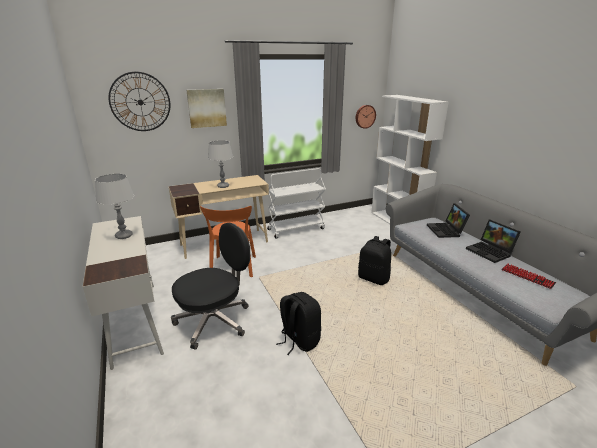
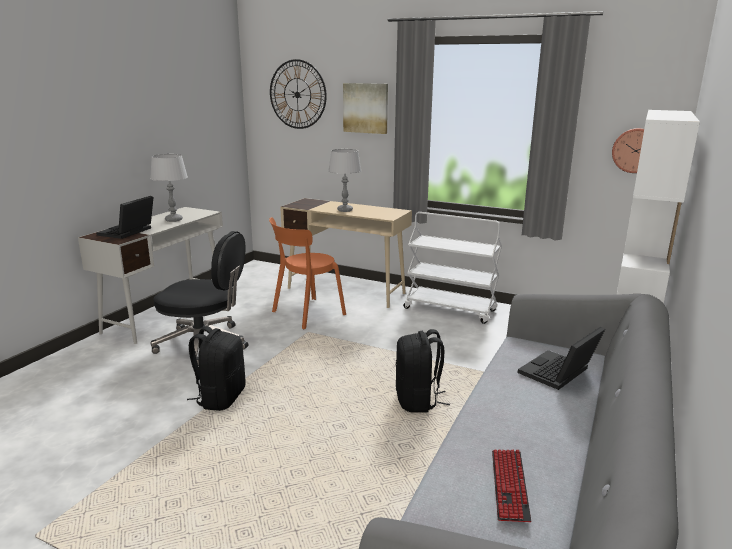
camera: 50 degrees right, 5 degrees down
laptop [466,220,521,263] -> laptop moved to [96,196,153,239]

